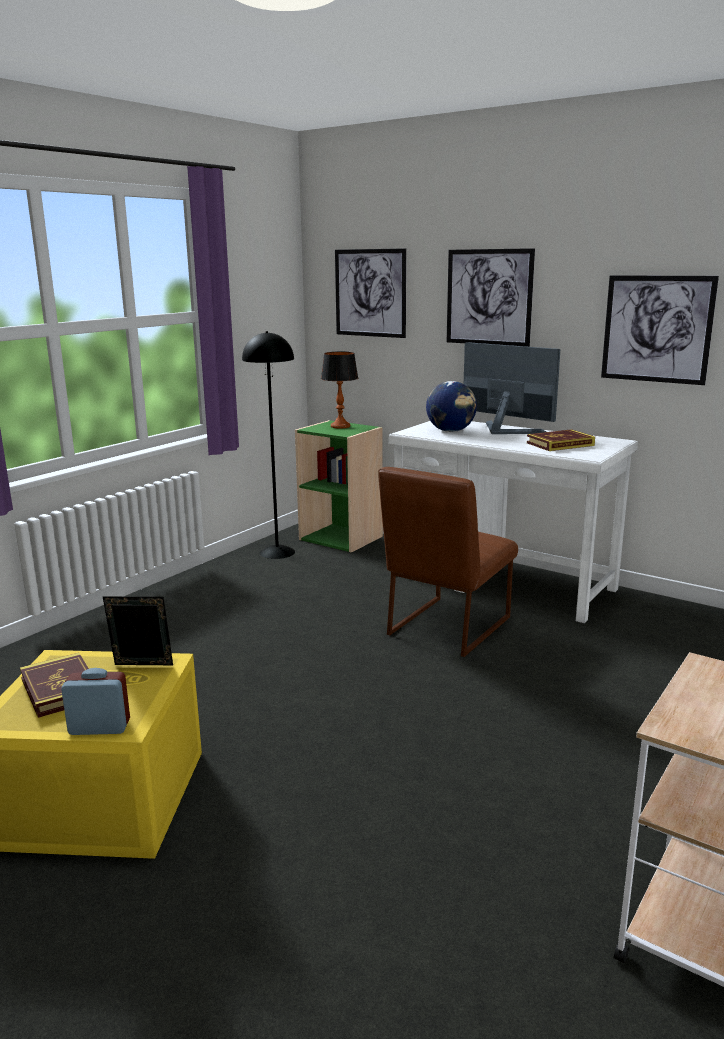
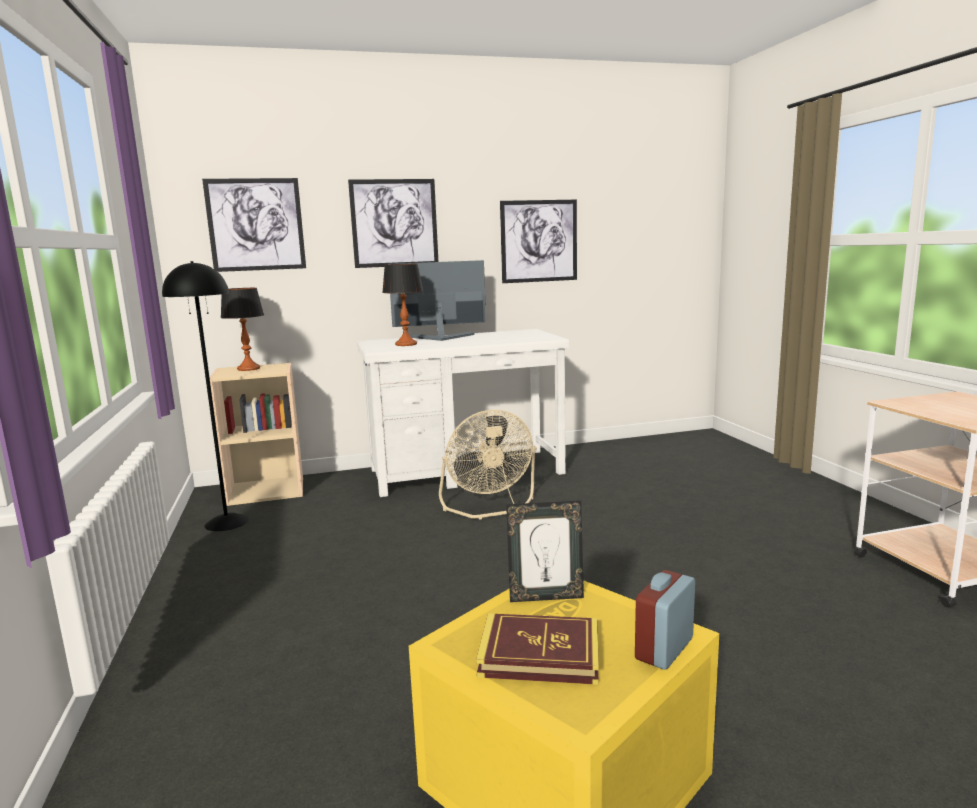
camera: 50 degrees left, 5 degrees down
picture frame [103,596,173,665] -> picture frame turned 135 degrees counterclockwise [506,501,584,602]
green bookcase [295,420,383,552] -> beige bookcase [209,363,303,506]
brown chair [378,467,518,657] -> beige fan [439,410,537,520]
globe [426,381,477,432] -> table lamp [382,264,423,346]
book [527,429,595,451] -> none

